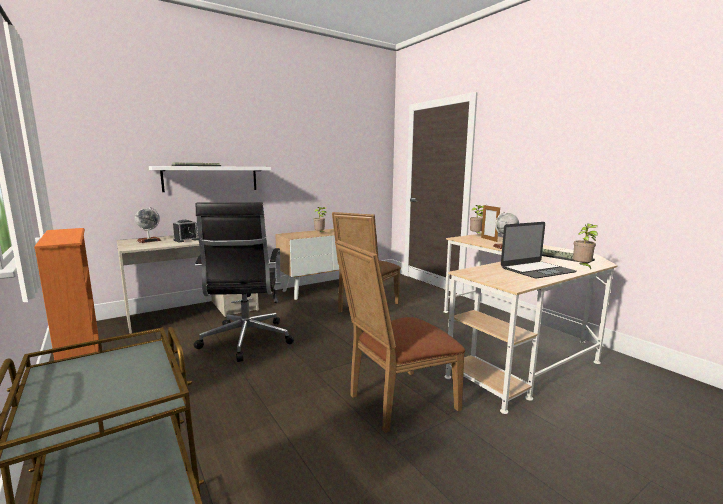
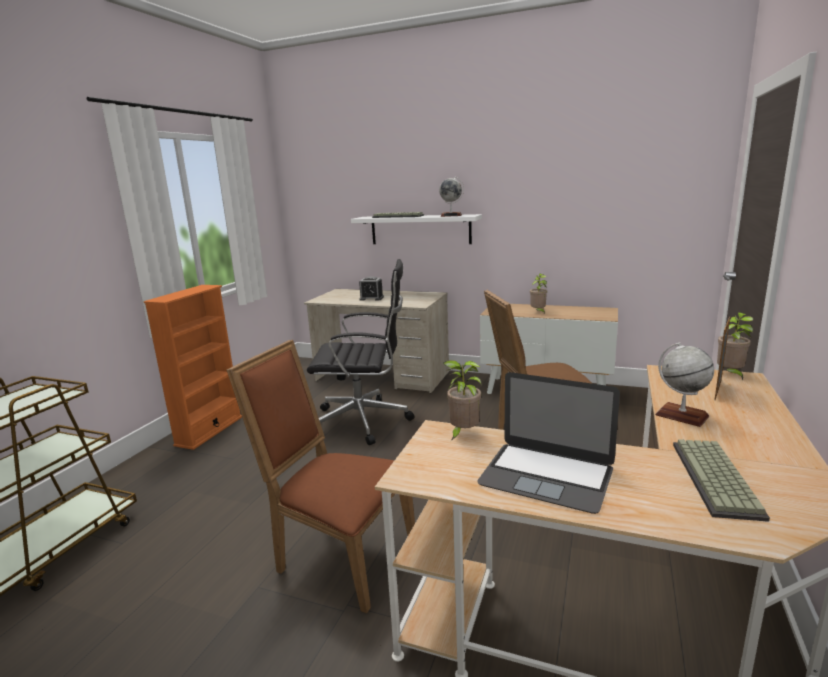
camera: 55 degrees right, 5 degrees up
globe [135,207,161,243] -> globe moved to [439,177,464,217]
black office chair [194,202,294,362] -> black office chair turned 135 degrees counterclockwise [307,259,414,445]
potted plant [573,223,598,269] -> potted plant moved to [444,360,482,441]

